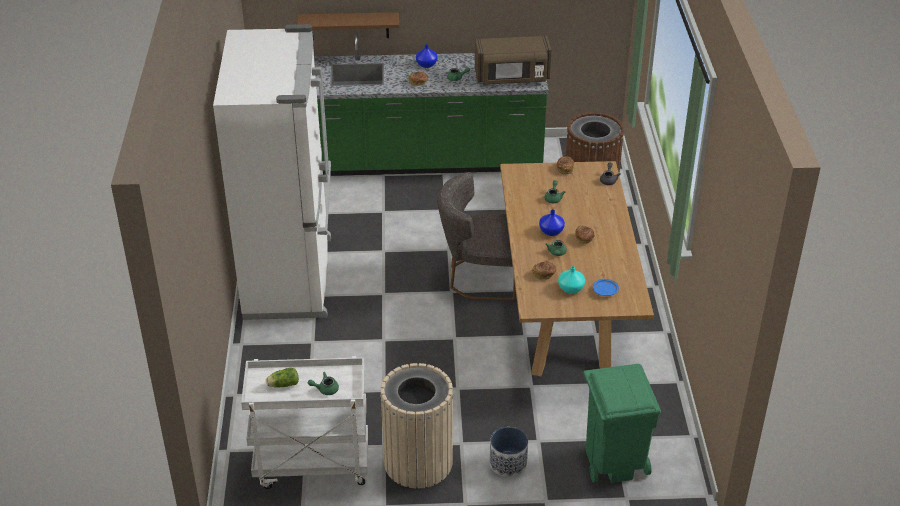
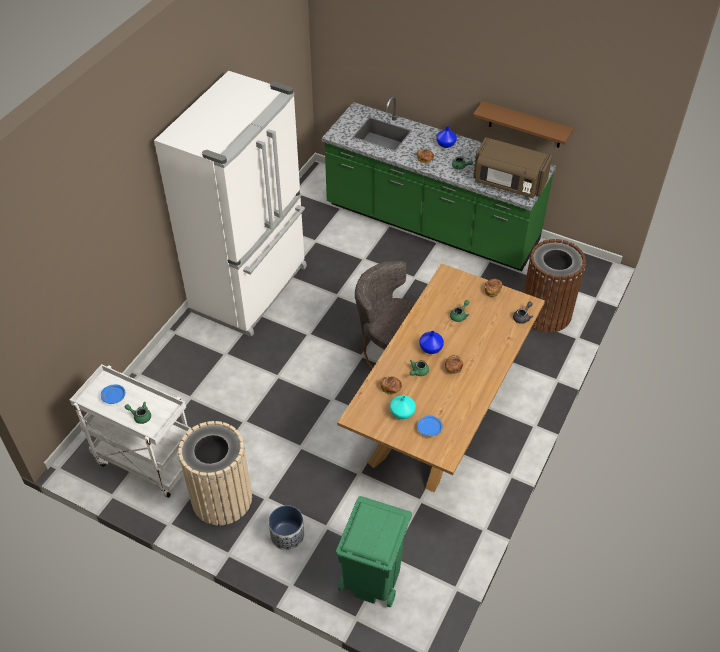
camera: 30 degrees right, 10 degrees up
lettuce [266,368,299,388] -> blue plate [101,384,125,404]
brown shelf [297,12,399,38] -> brown shelf moved to [473,101,574,148]

